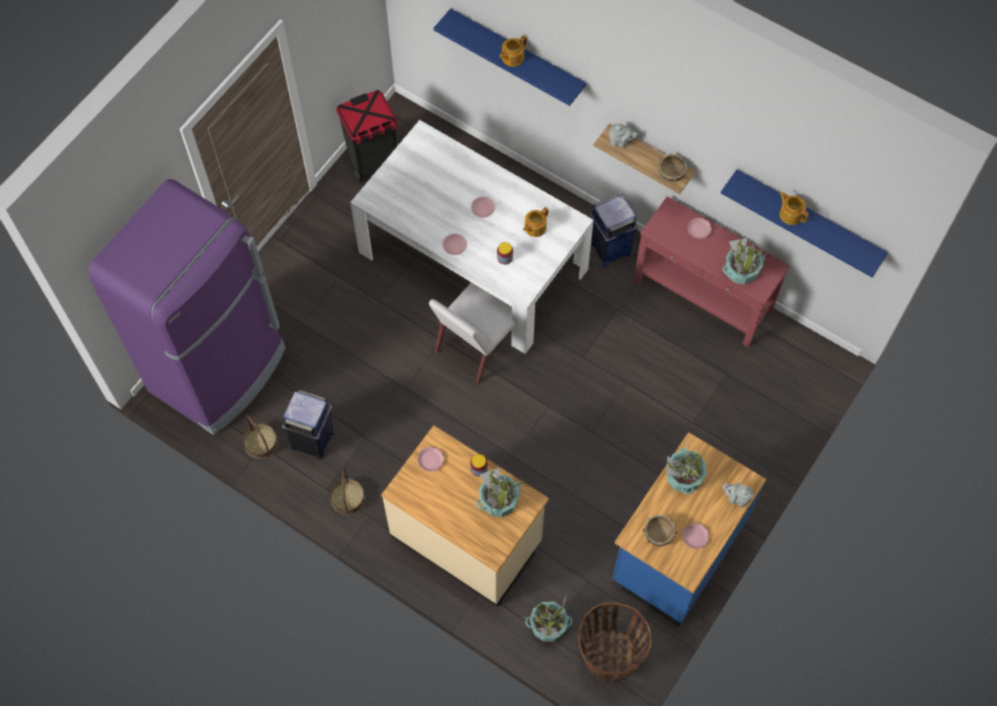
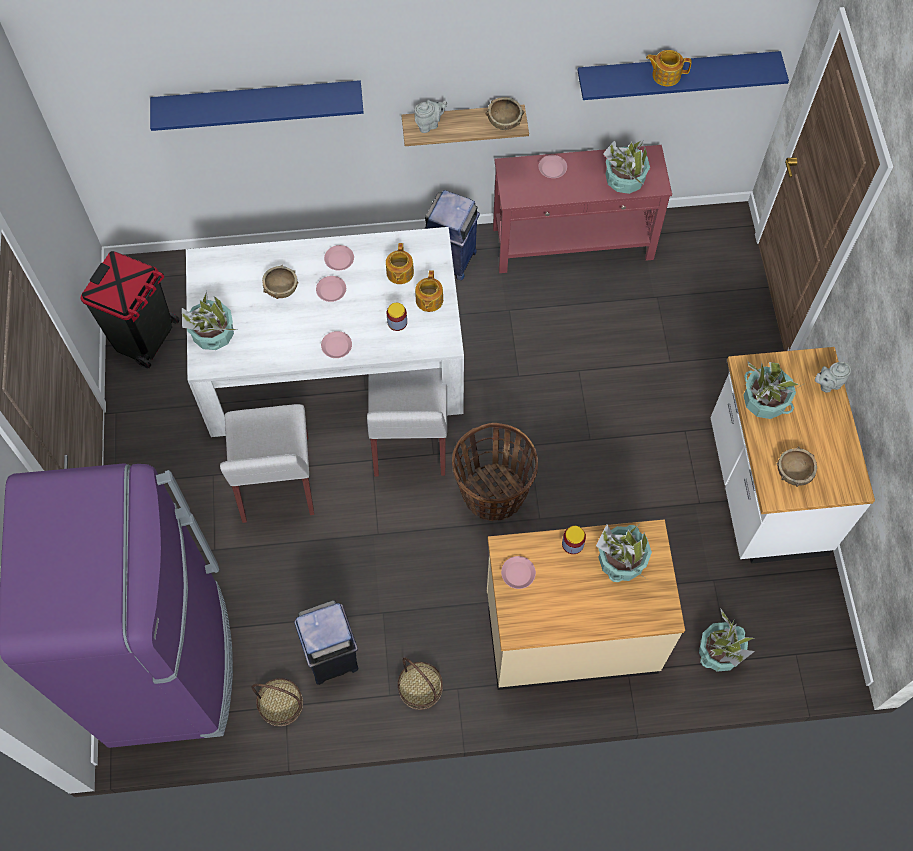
camera: 40 degrees left, 0 degrees up
teapot [499,35,527,67] -> teapot moved to [415,270,443,312]
basket [578,602,651,682] -> basket moved to [452,423,538,521]
blue counter [612,432,766,626] -> white counter [710,347,875,564]
pink plate [682,523,709,549] -> pink plate moved to [324,245,354,271]
none -> potted plant [182,292,238,350]
none -> white chair [220,404,314,523]
none -> brown bowl [262,265,299,299]

